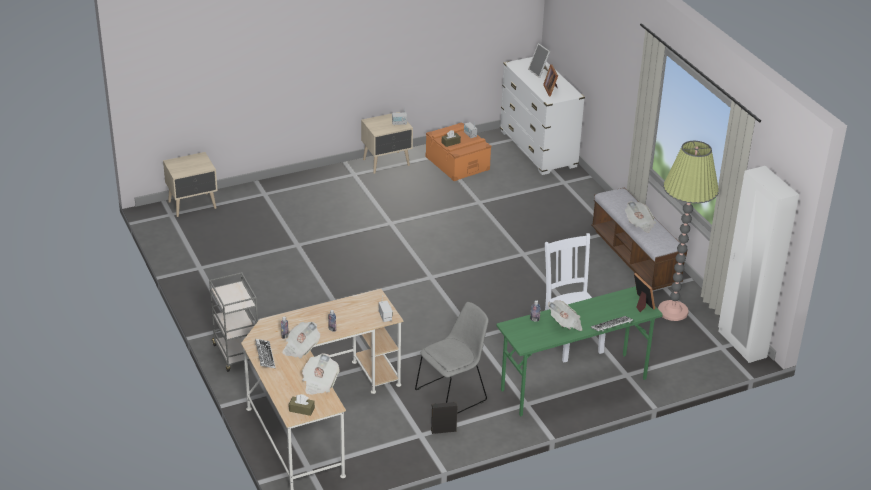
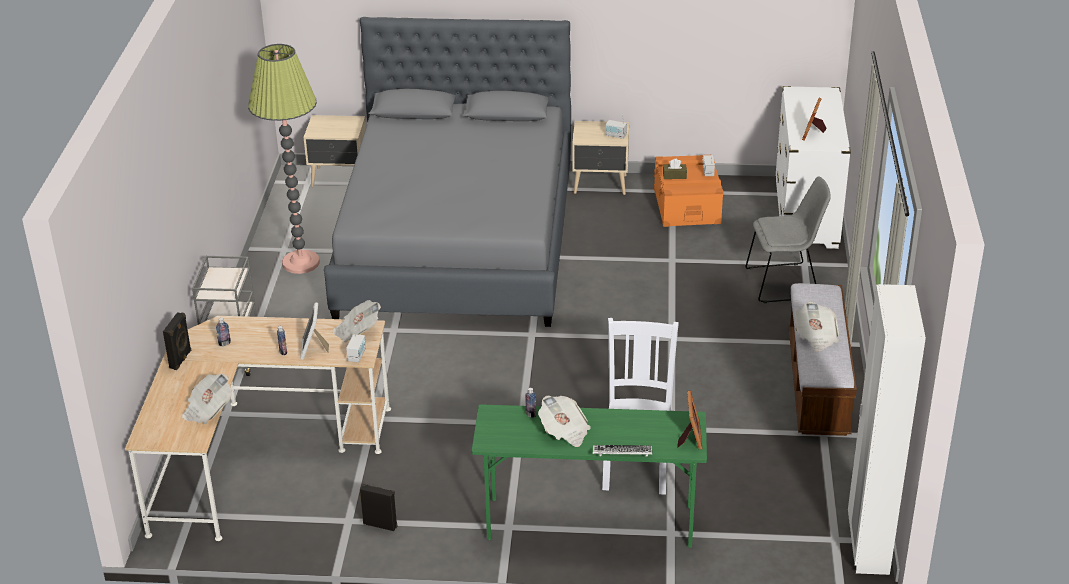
camera: 30 degrees right, 0 degrees up
keyboard [255,339,275,368] -> black speaker [163,312,191,370]
newspaper [282,322,320,359] -> newspaper moved to [333,300,381,343]
brown tissue box [289,394,315,416] -> none
grey chair [415,302,489,414] -> grey chair moved to [745,177,831,303]
picture frame [528,43,550,78] -> picture frame moved to [300,302,329,360]
floor lamp [658,141,719,321] -> floor lamp moved to [248,44,320,274]
none -> grey bed [324,17,571,327]

